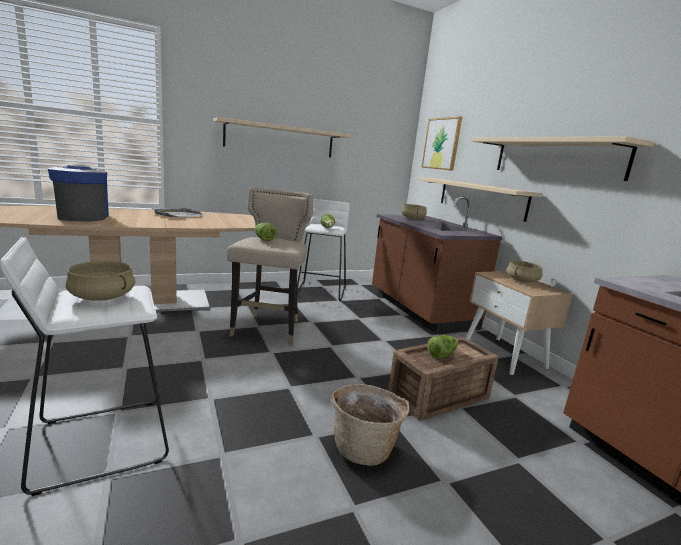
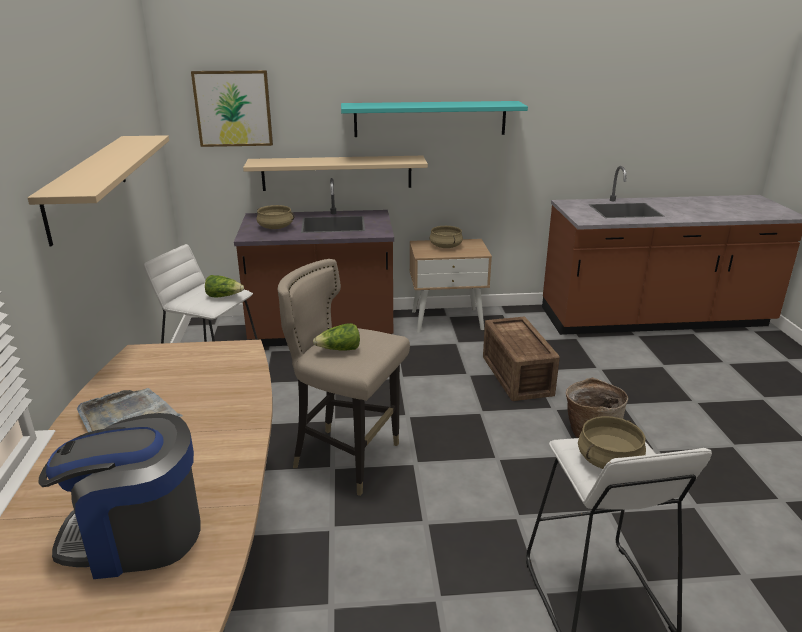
camera: 70 degrees left, 10 degrees up
lettuce [427,335,458,359] -> none
beige shelf [472,136,654,181] -> turquoise shelf [341,101,528,137]

